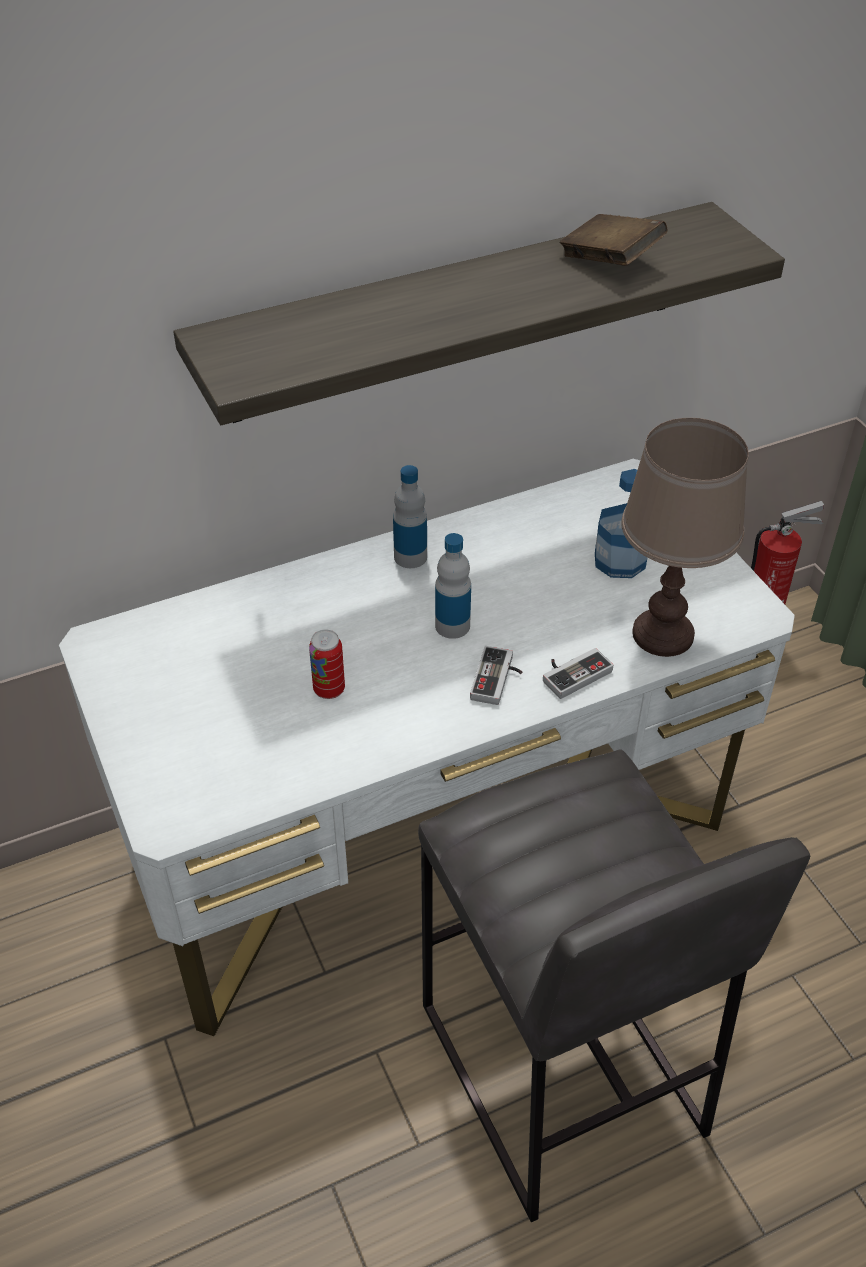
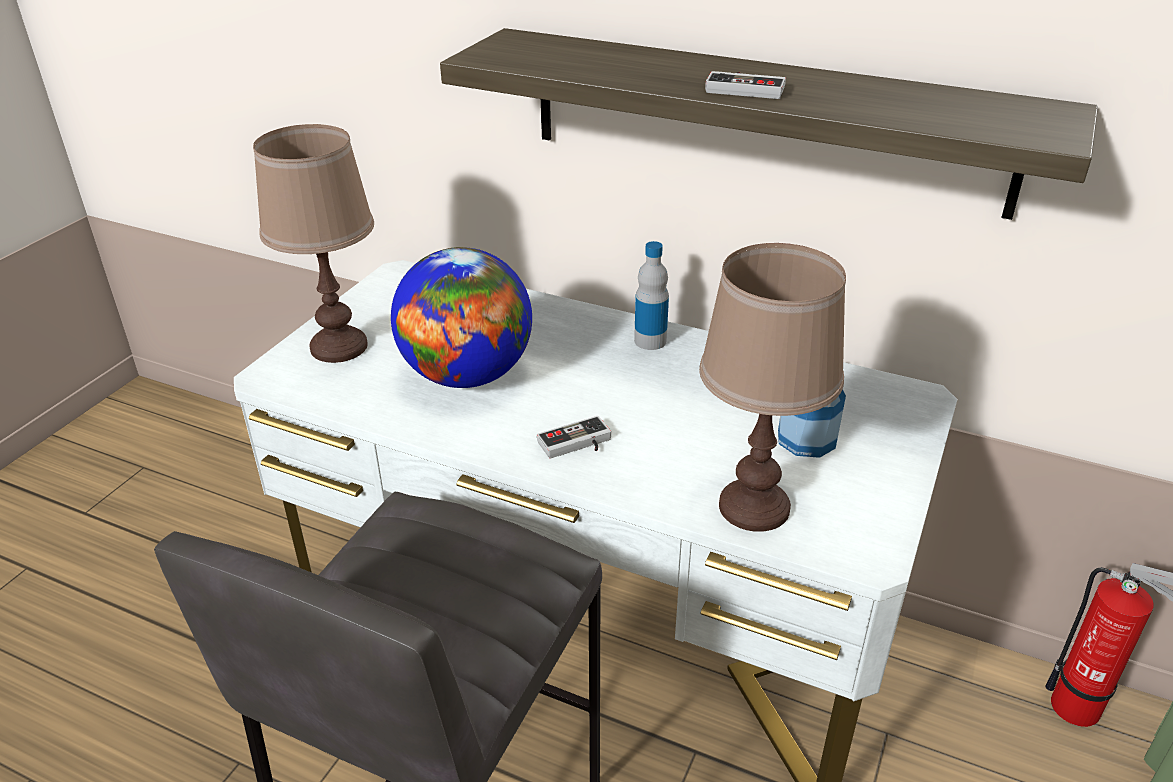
camera: 50 degrees right, 10 degrees down
can [309,629,345,699] -> globe [391,247,532,388]
bottle [435,533,471,639] -> none
game controller [543,648,613,699] -> game controller moved to [705,71,786,99]
brown book [560,214,667,266] -> none
none -> brown table lamp [253,124,374,363]

